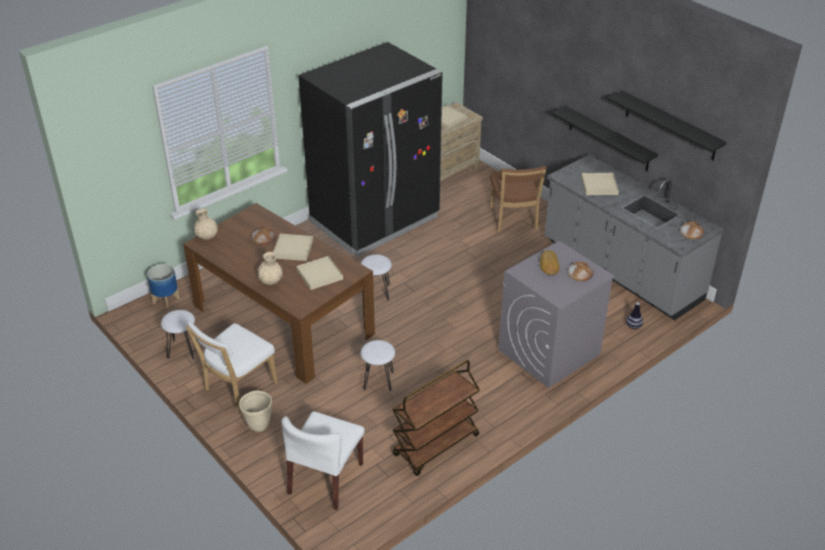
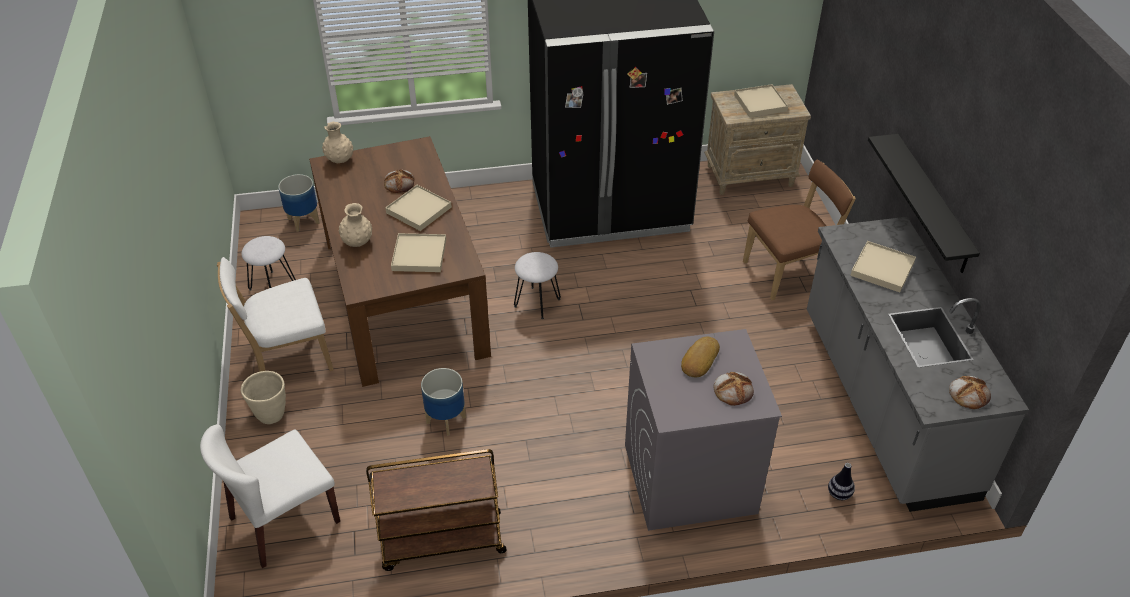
camera: 30 degrees right, 5 degrees up
white stool [360,340,395,391] -> planter [421,368,466,436]
brown chair [490,166,547,232] -> brown chair turned 135 degrees counterclockwise [743,160,856,300]
black shelf [608,91,727,160] -> none

